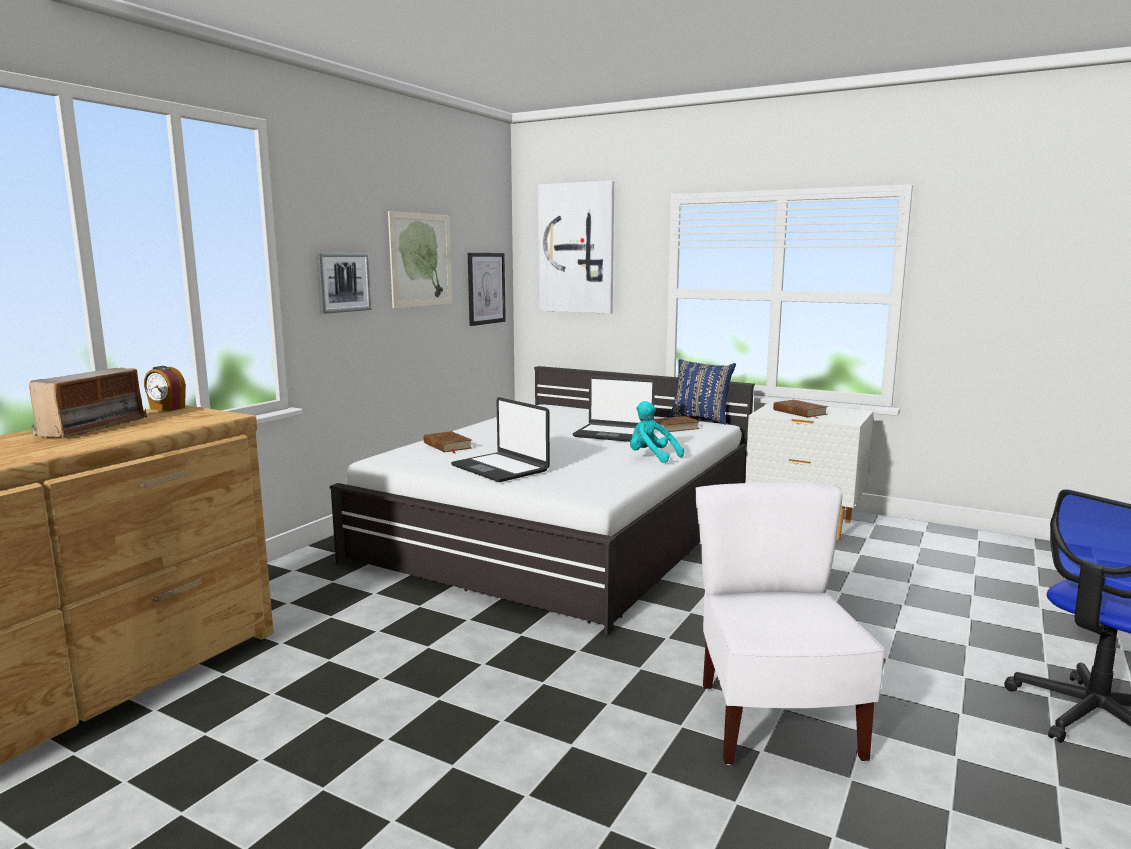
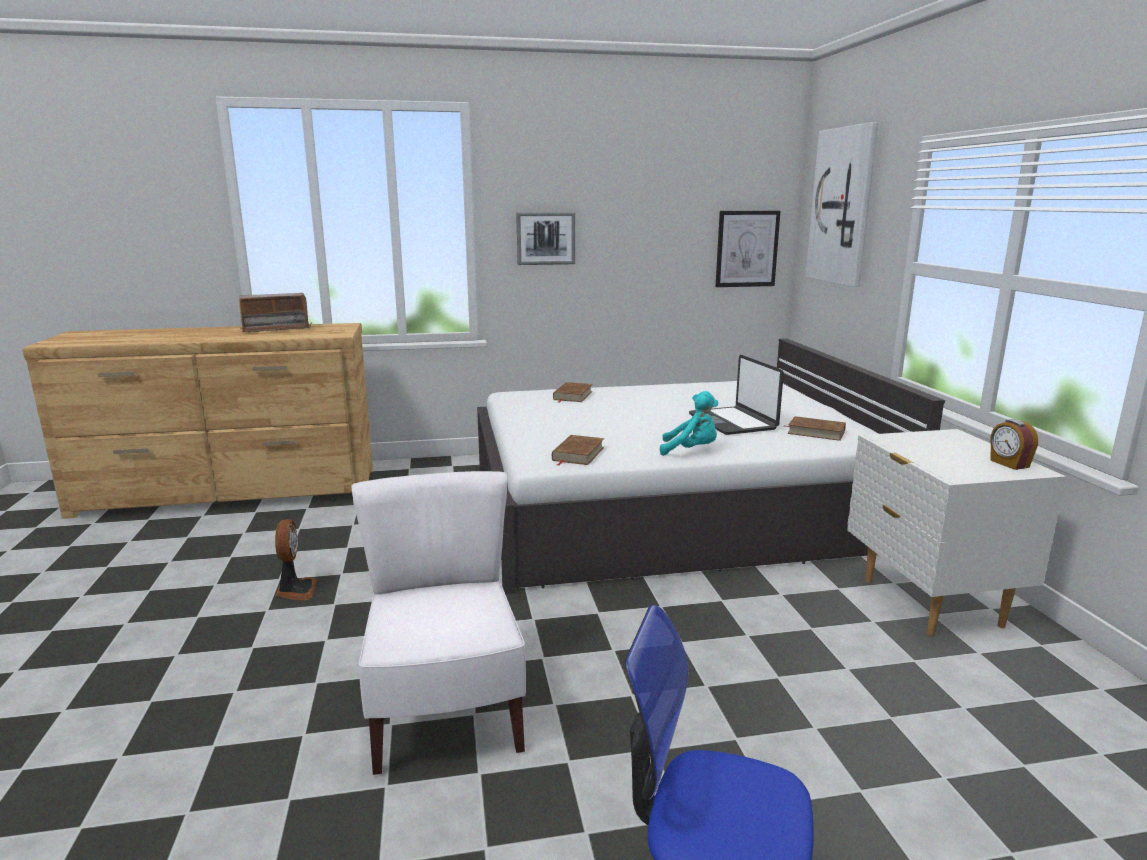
camera: 50 degrees right, 5 degrees up
alarm clock [144,366,186,411] -> alarm clock moved to [990,419,1038,470]
picture [388,211,452,309] -> none
laptop [451,397,550,482] -> none
turquoise plush toy [630,401,684,463] -> turquoise plush toy turned 105 degrees clockwise [660,391,718,456]
blue pillow [668,359,736,424] -> none
white chair [696,483,884,765] -> white chair turned 60 degrees counterclockwise [351,471,526,775]
brown book [773,400,828,418] -> brown book moved to [552,435,604,466]
none -> fan [275,519,317,601]

